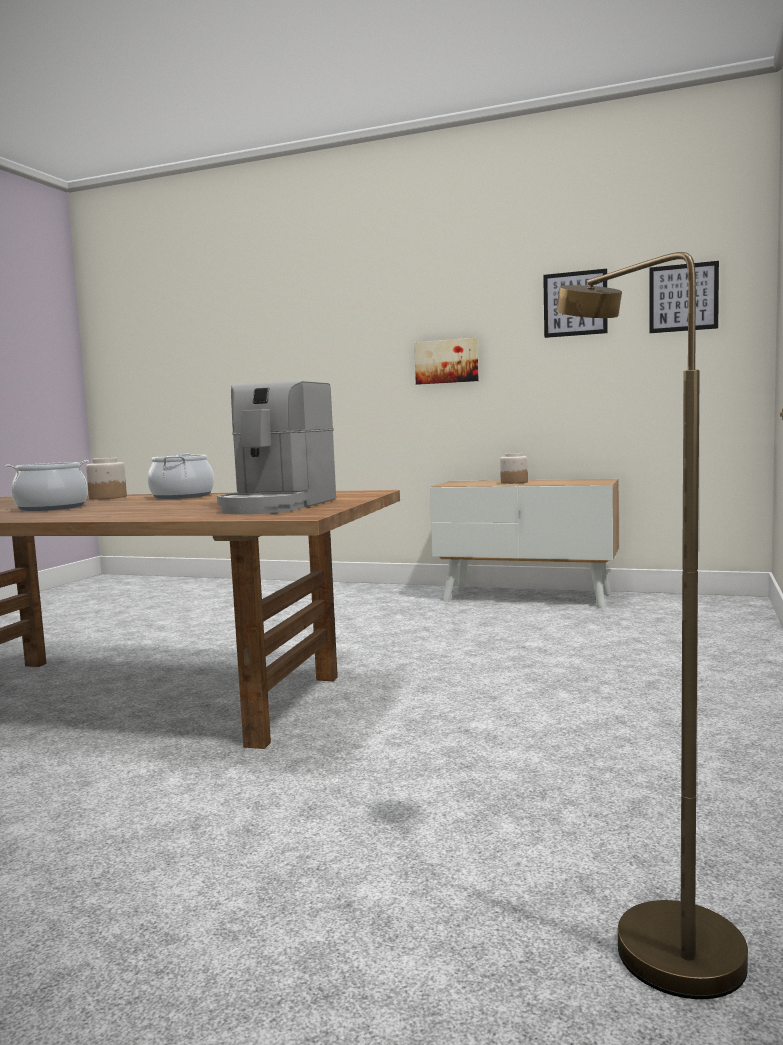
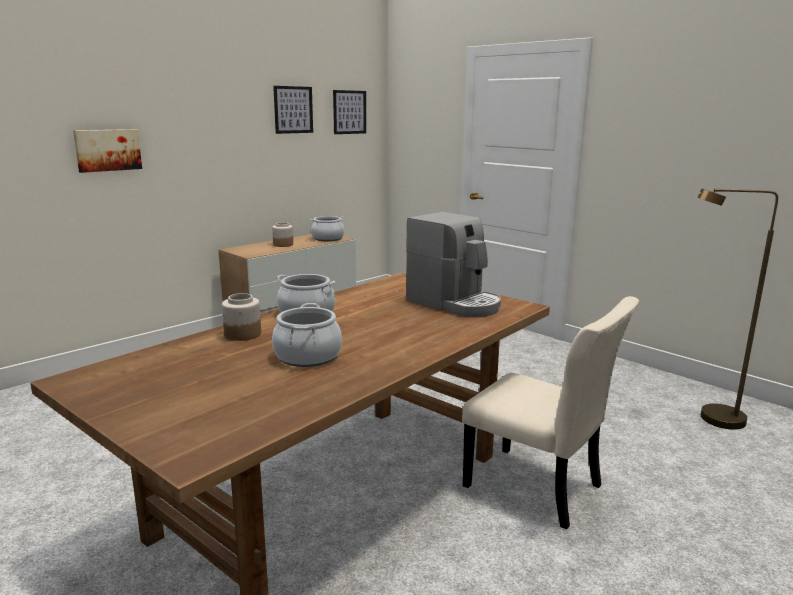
camera: 65 degrees left, 10 degrees up
picture [414,338,479,385] -> picture moved to [73,129,142,173]
none -> cooking pot [310,216,344,241]
none -> beige chair [462,296,639,530]

